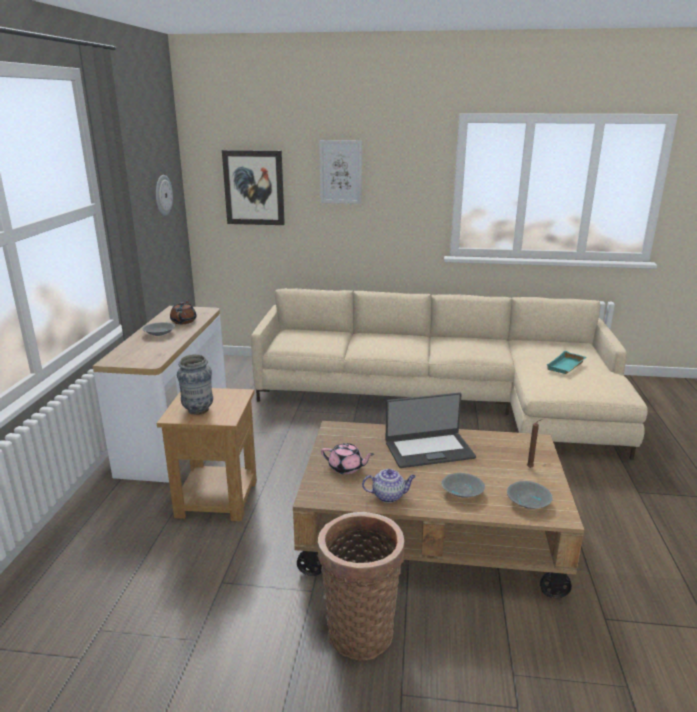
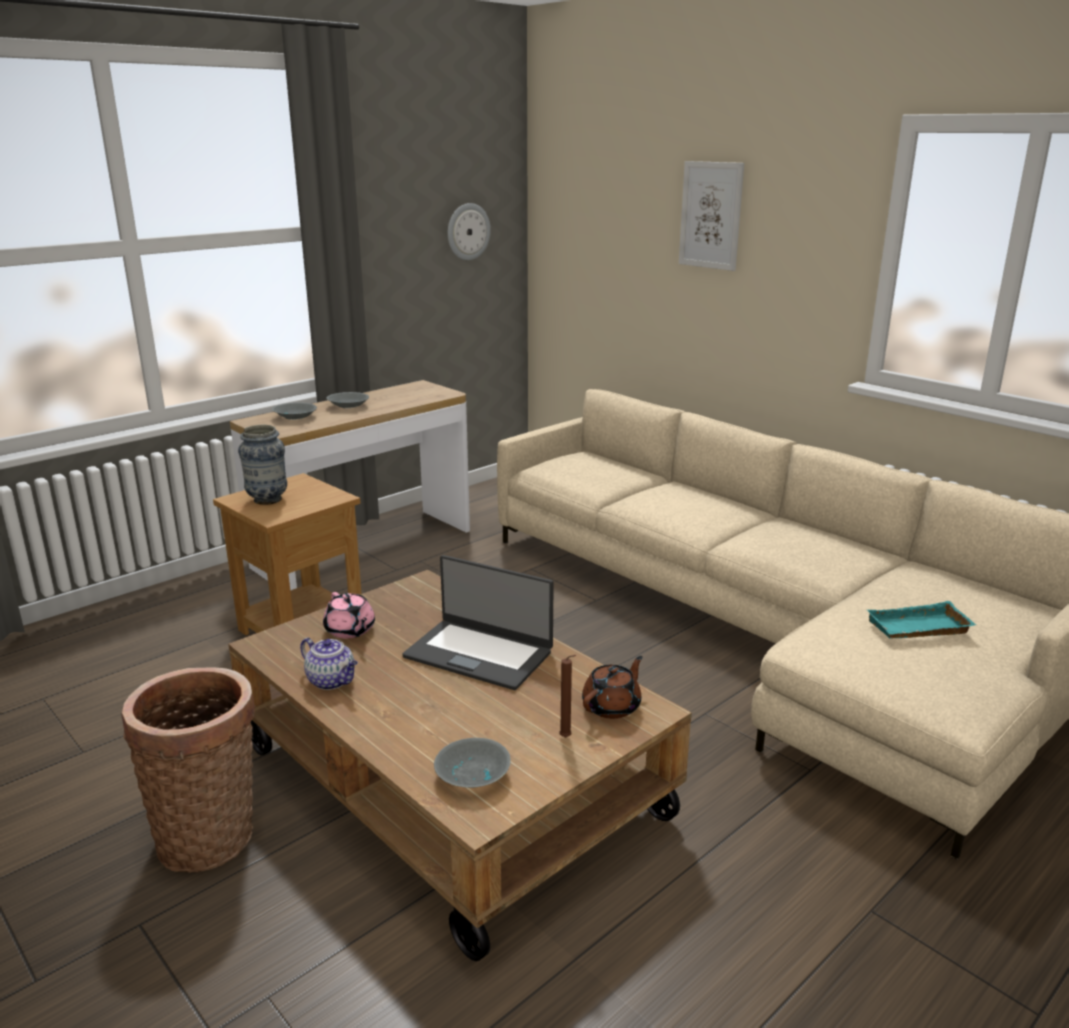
camera: 40 degrees right, 0 degrees up
brown teapot [170,300,197,324] -> brown teapot moved to [582,656,643,719]
picture [222,150,285,225] -> none
grey bowl [442,473,485,498] -> grey bowl moved to [272,402,317,420]

